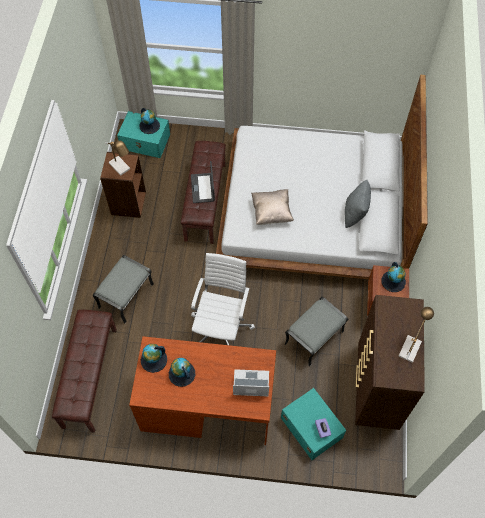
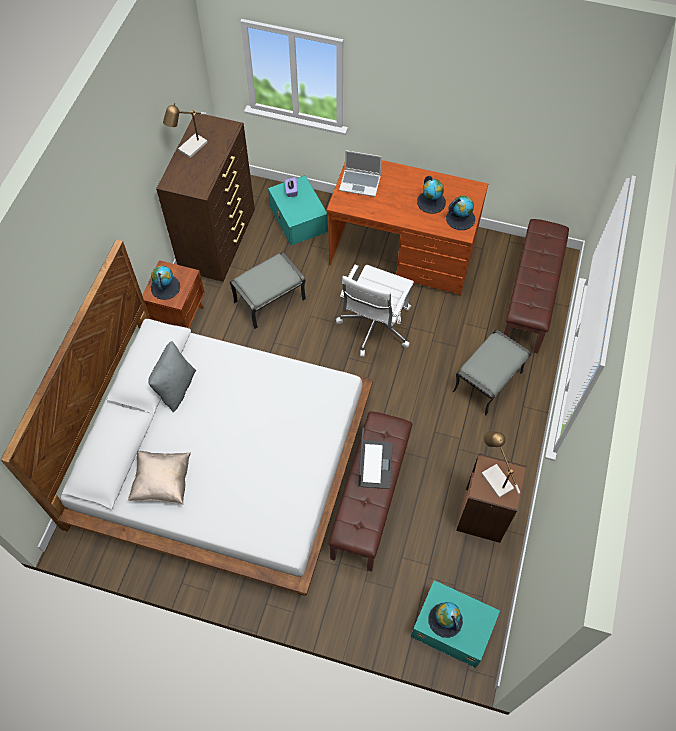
camera: 170 degrees left, 0 degrees up
beige pillow [251,189,294,225] -> beige pillow moved to [128,451,191,505]

